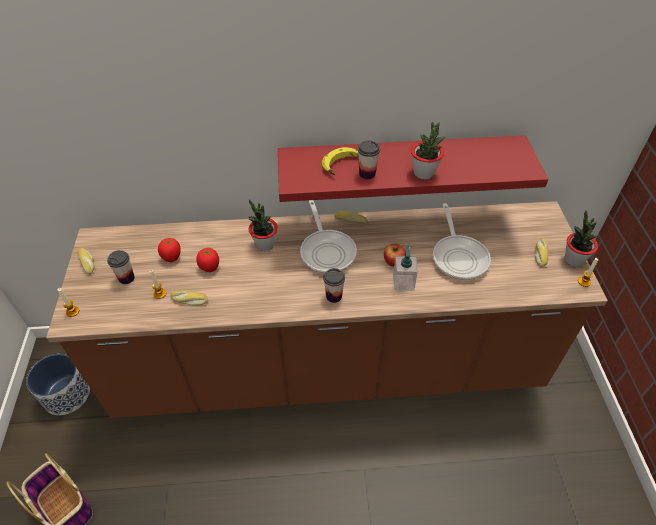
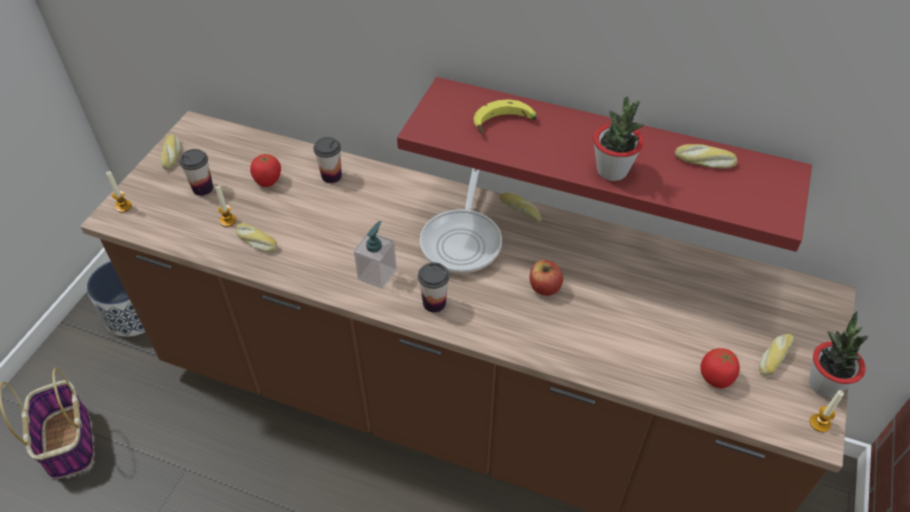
camera: 25 degrees right, 0 degrees up
tomato [196,248,219,272] -> tomato moved to [700,348,740,388]
potted plant [248,199,278,251] -> none
cup [358,140,380,179] -> cup moved to [313,137,342,183]
soap dispenser [393,245,418,291] -> soap dispenser moved to [354,221,397,289]
frying pan [433,203,491,280] -> none
none -> bread [675,144,737,169]

